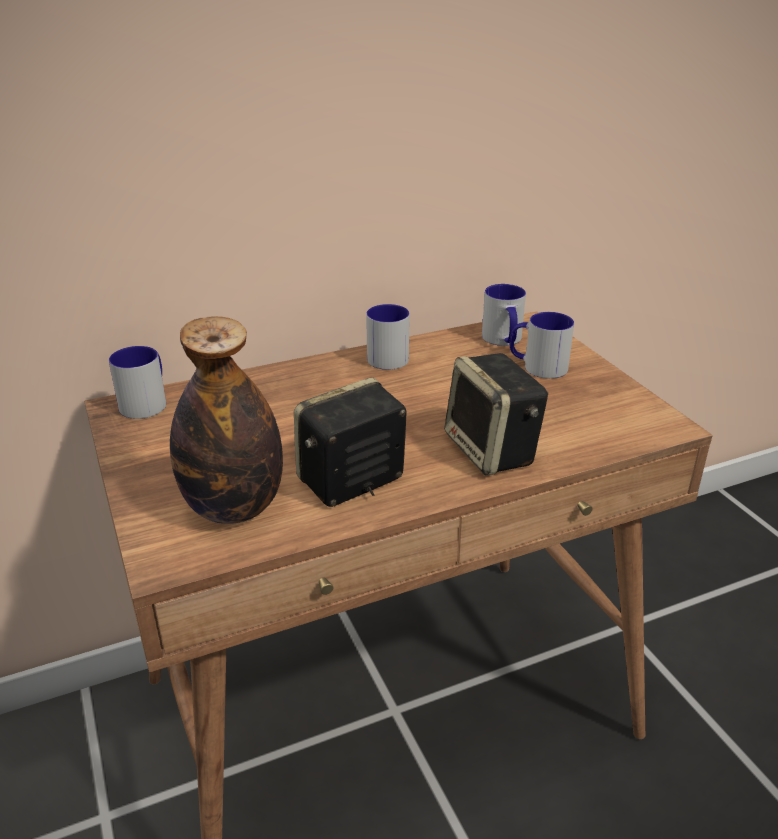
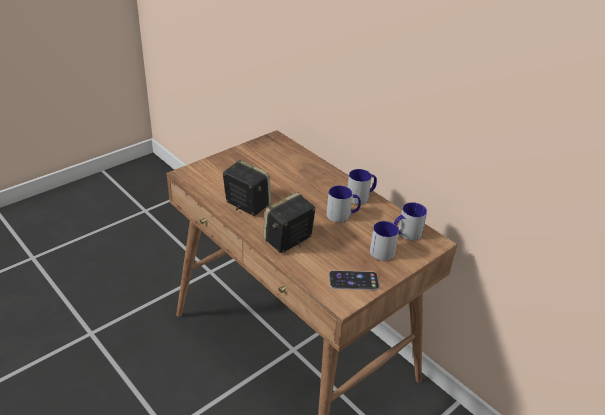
camera: 70 degrees right, 5 degrees up
mug [109,346,166,419] -> mug moved to [327,185,361,222]
bottle [170,316,283,524] -> none
none -> phone [329,271,379,290]

